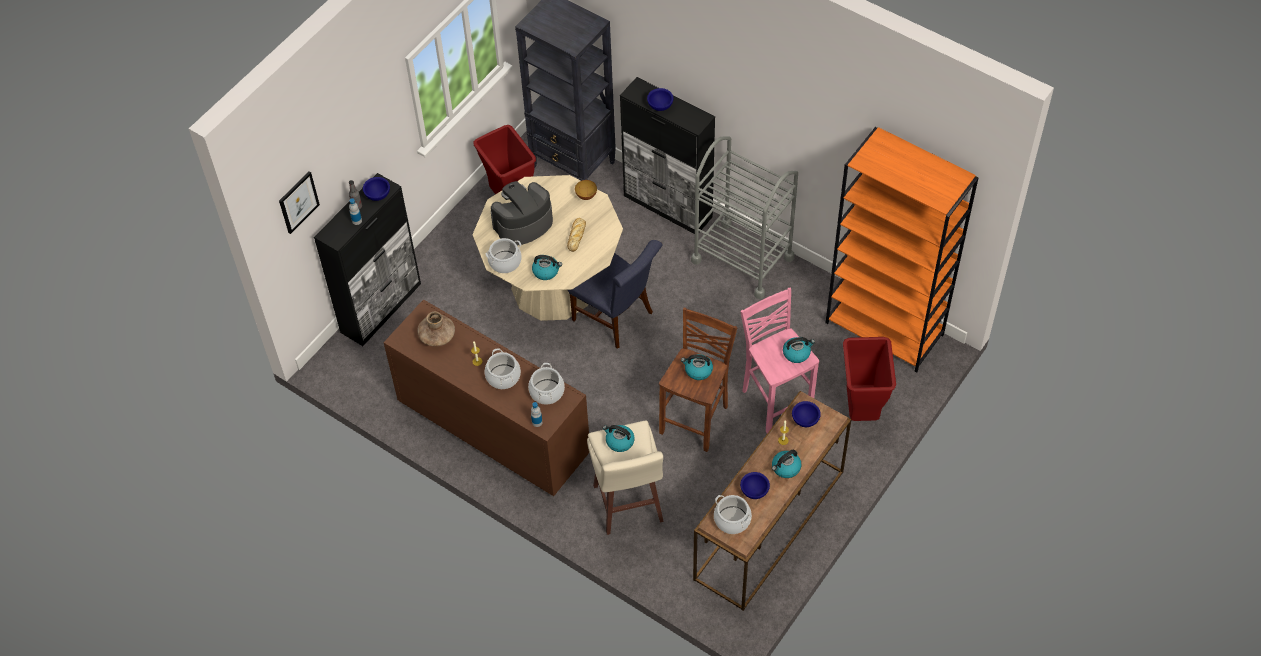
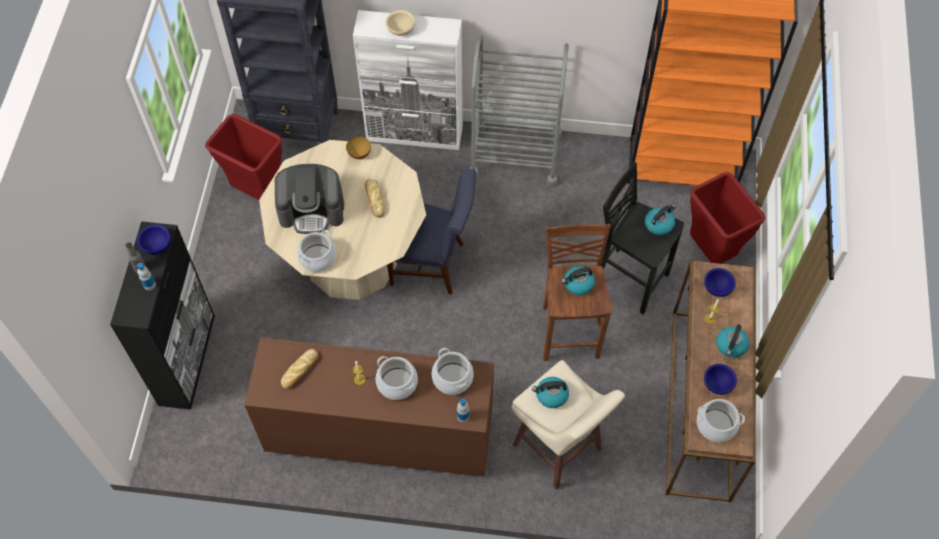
camera: 30 degrees left, 5 degrees up
picture [279,171,320,234] -> none
brown vase [417,311,455,346] -> bread [281,349,319,389]
coffee machine [491,181,553,246] -> coffee machine turned 120 degrees counterclockwise [275,164,344,234]
kettle [532,255,562,280] -> none
black cabinet [620,77,715,234] -> white cabinet [353,10,463,150]
blue bowl [647,88,674,111] -> beige bowl [386,10,415,36]
pink stool [740,288,819,434] -> black stool [601,161,684,314]

